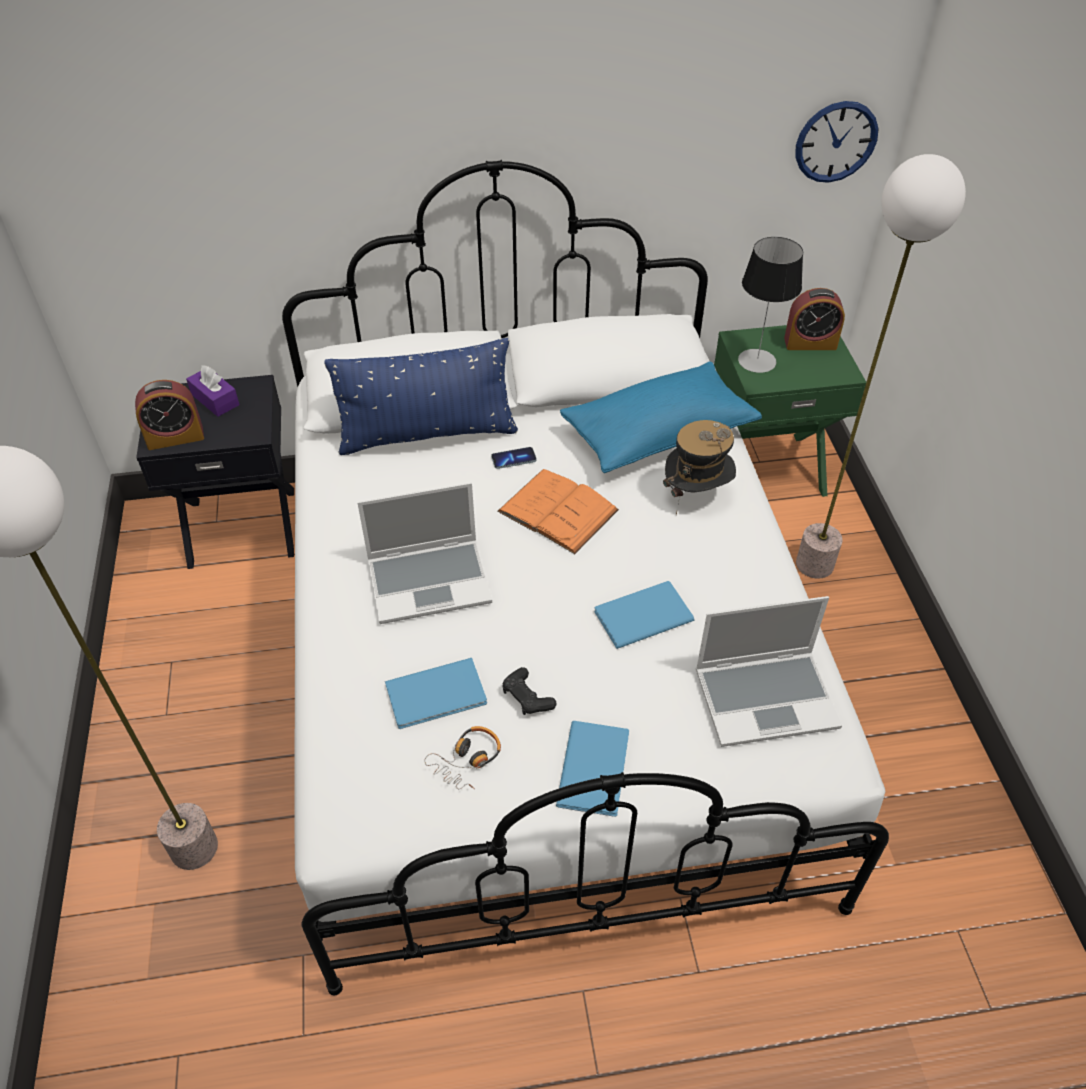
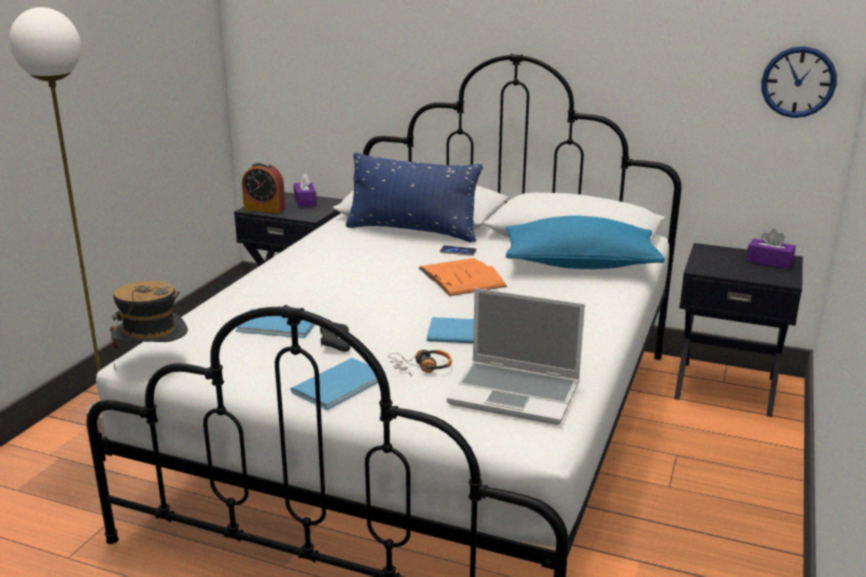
camera: 30 degrees right, 25 degrees down
laptop [357,482,492,624] -> none
headphones [424,726,501,789] -> headphones moved to [388,350,452,376]
hat [663,420,736,515] -> hat moved to [110,281,188,371]
green nightstand [714,325,866,497] -> black nightstand [674,243,803,417]
table lamp [738,237,803,373] -> none
alarm clock [784,288,845,350] -> purple tissue box [746,229,796,269]
floor lamp [796,154,966,579] -> none

